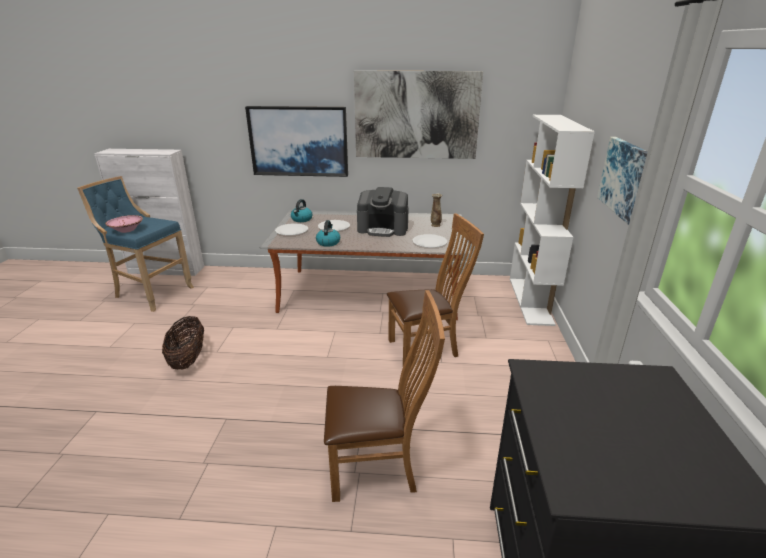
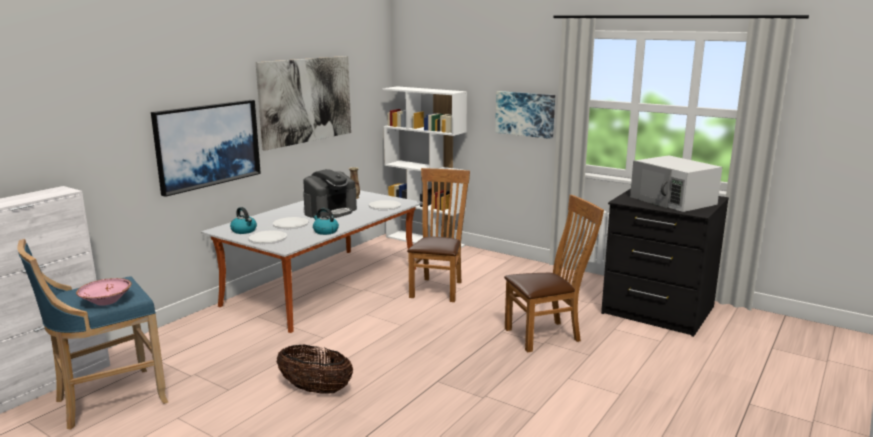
camera: 60 degrees left, 10 degrees down
brown chair [324,290,445,502] -> brown chair turned 45 degrees clockwise [504,195,604,352]
none -> white microwave [630,155,722,212]

